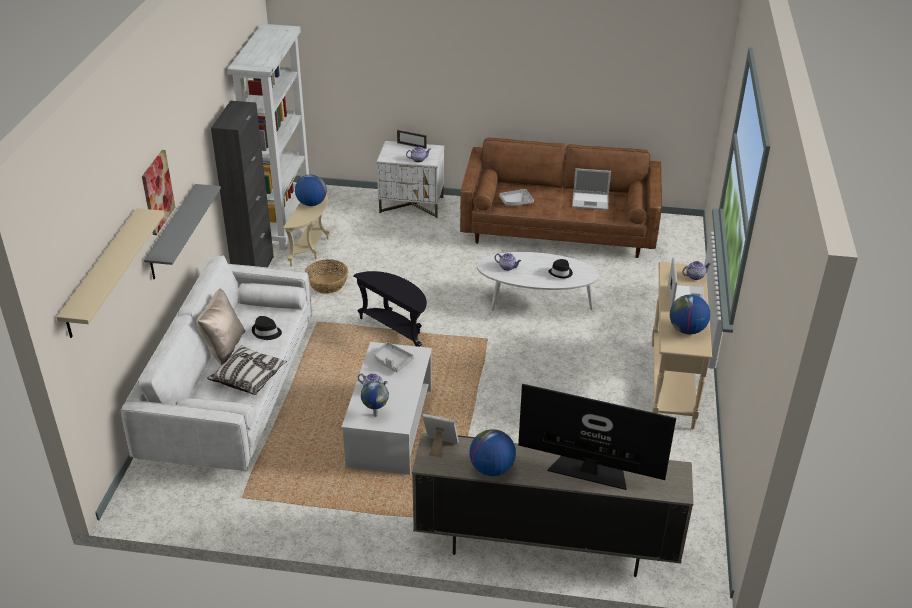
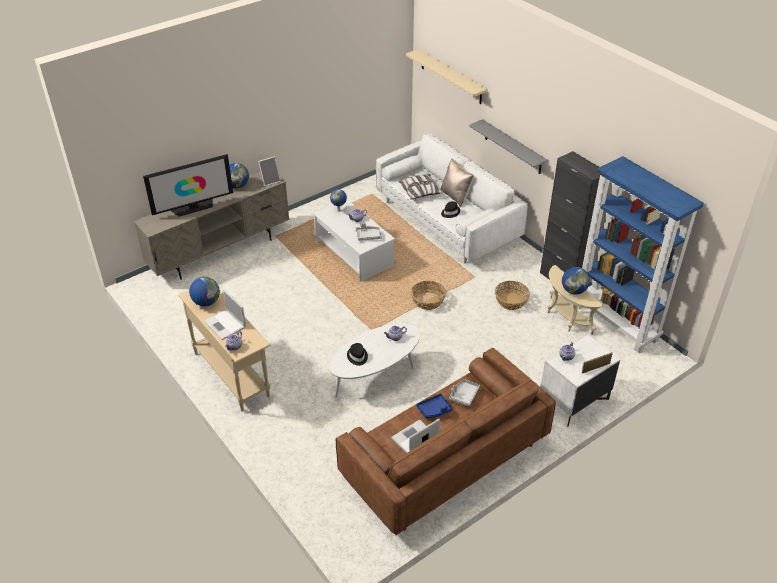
camera: 135 degrees right, 5 degrees up
picture [142,150,175,235] -> none
white bookcase [227,24,309,250] -> blue bookcase [578,156,704,353]
black side table [353,271,427,347] -> basket [411,281,446,310]
none -> blue tray [416,393,453,418]

